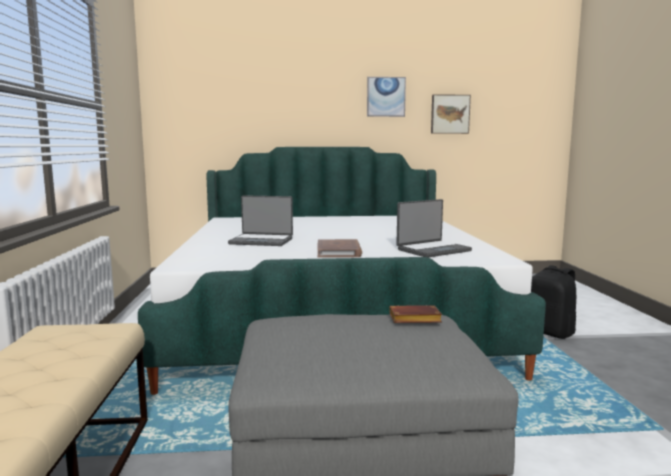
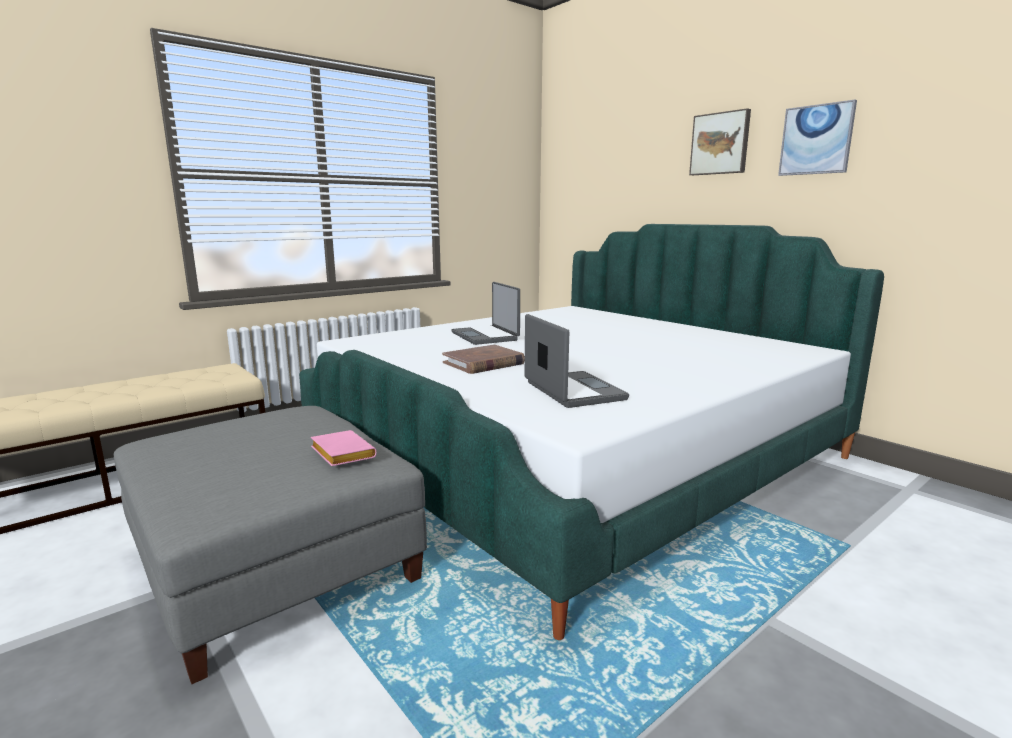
camera: 55 degrees right, 5 degrees up
brown book [389,305,442,323] -> pink book [311,430,377,466]
laptop [396,199,472,257] -> laptop turned 135 degrees counterclockwise [525,314,629,408]
picture [431,94,471,134] -> picture moved to [689,108,751,175]
black backpack [531,265,576,339] -> none

